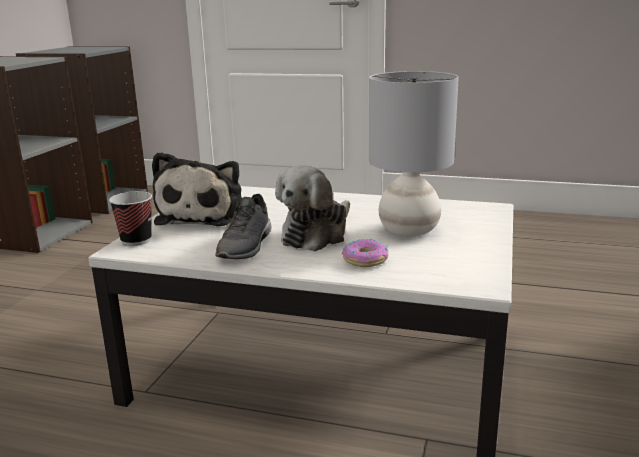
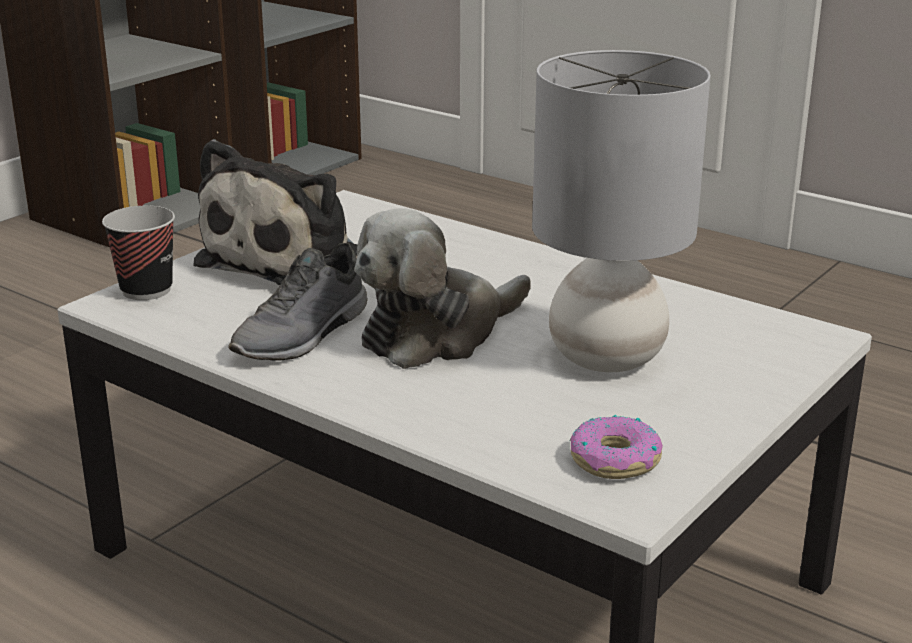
camera: 20 degrees right, 5 degrees up
donut [342,239,389,267] -> donut moved to [570,415,663,479]

